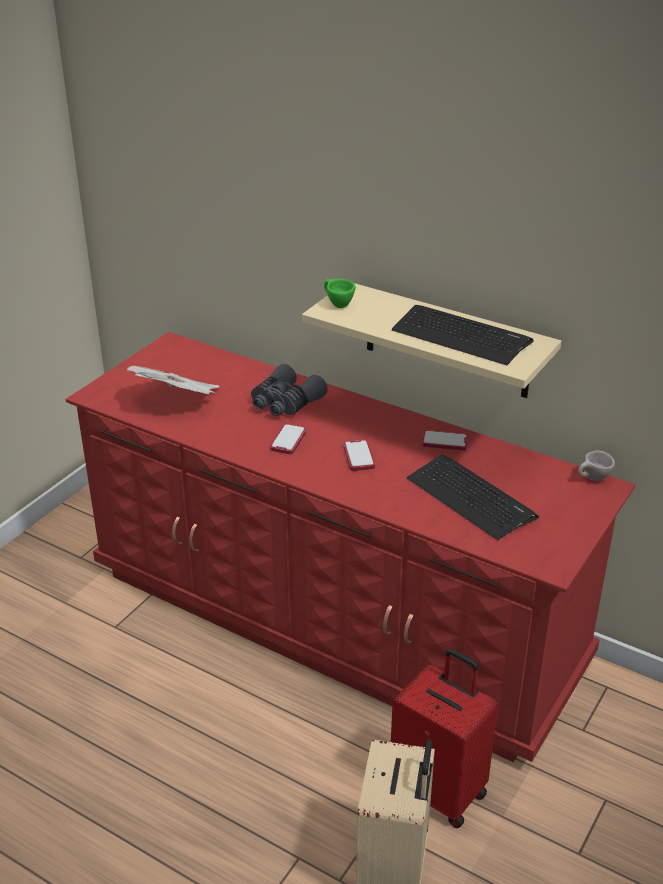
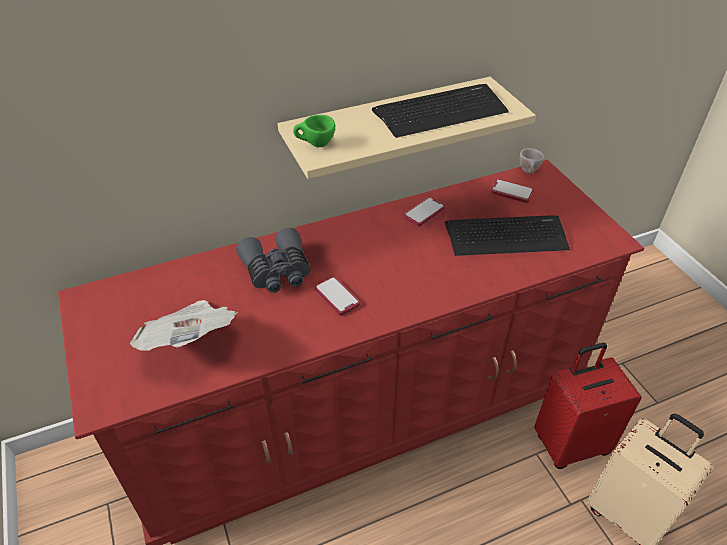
camera: 55 degrees left, 10 degrees up
phone [344,440,375,471] -> phone moved to [491,179,534,203]

